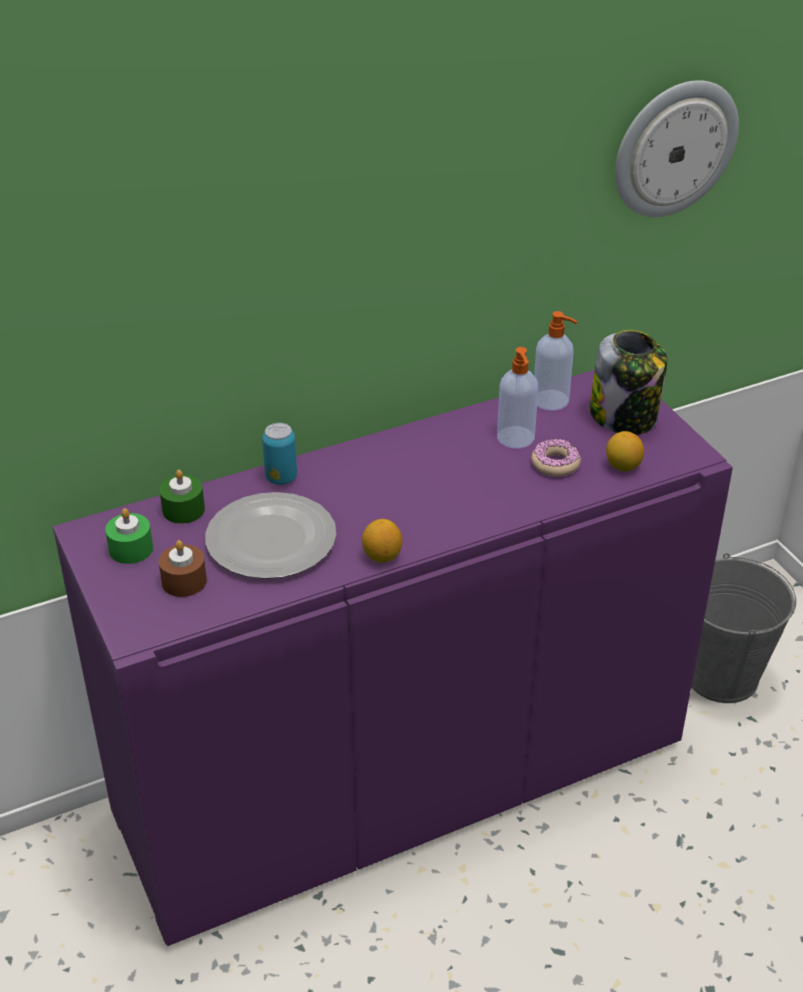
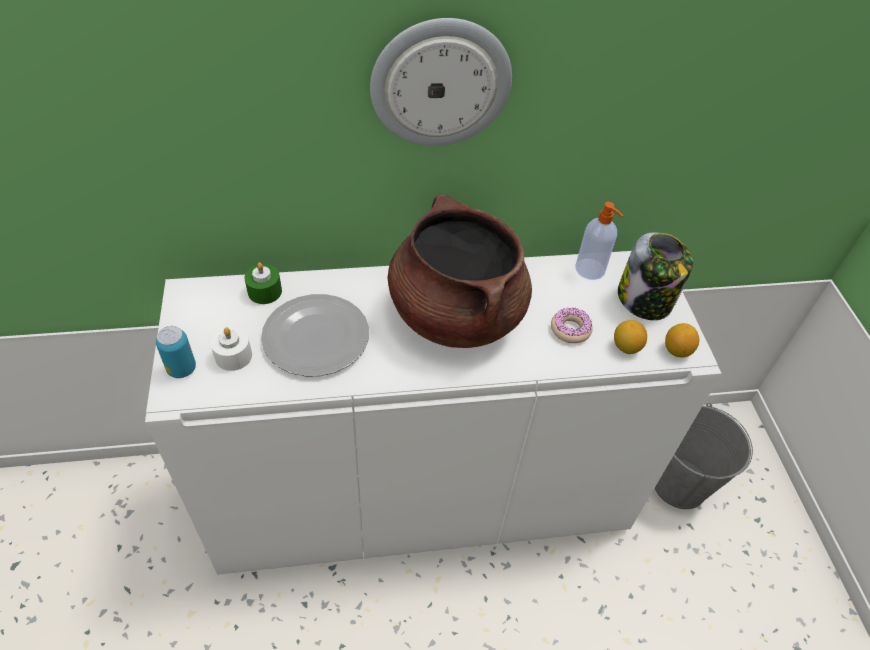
camera: 15 degrees right, 10 degrees up
purple cabinet [52,370,733,946] -> white cabinet [145,251,722,575]
green candle [105,508,153,564] -> none
brown candle [159,540,207,597] -> white candle [211,327,252,371]
can [262,423,297,485] -> can moved to [156,326,196,378]
lemon [362,519,402,563] -> lemon moved to [665,323,699,357]
soap dispenser [497,347,538,449] -> none
wall clock [615,80,739,217] -> wall clock moved to [370,18,512,146]
none -> brown cooking pot [387,194,532,348]

